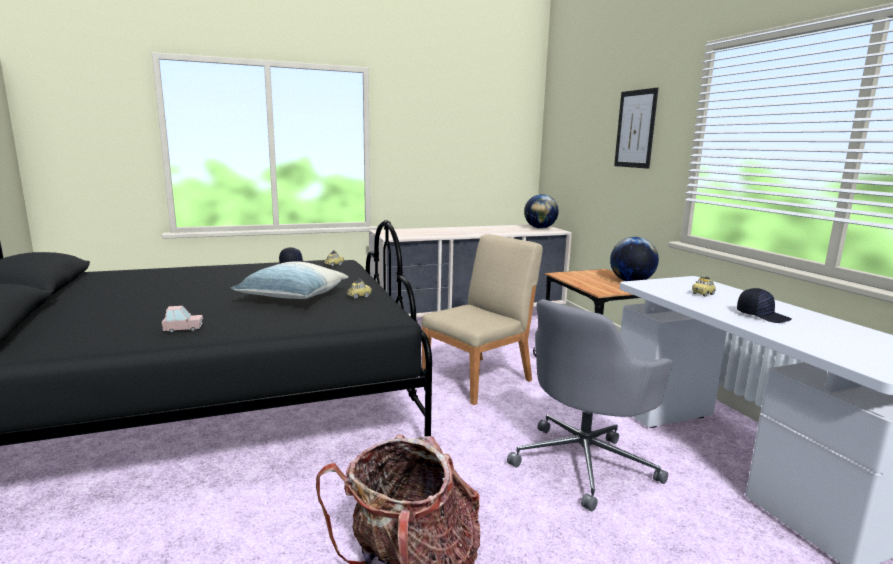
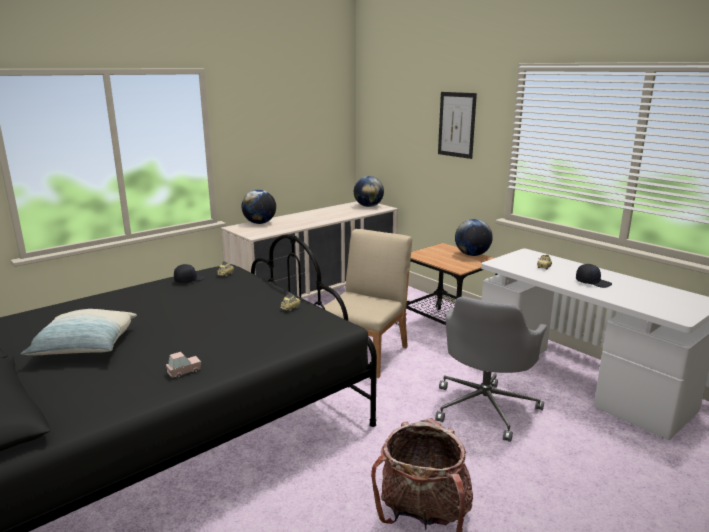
camera: 20 degrees left, 5 degrees up
pillow [231,261,348,299] -> pillow moved to [21,309,137,355]
none -> globe [241,189,276,224]

